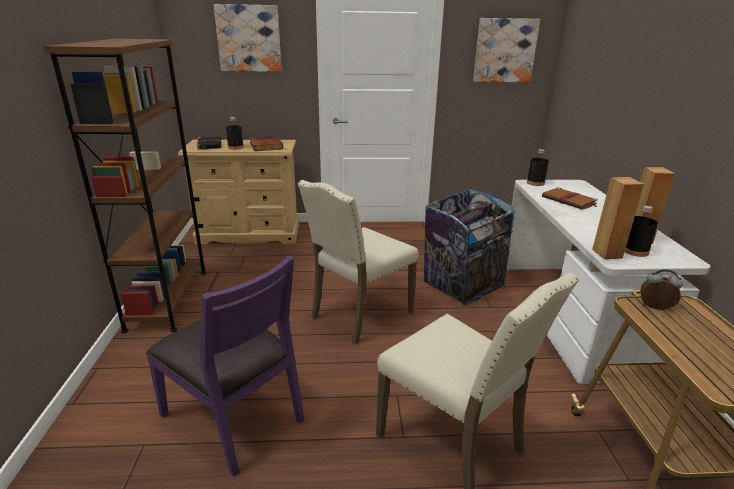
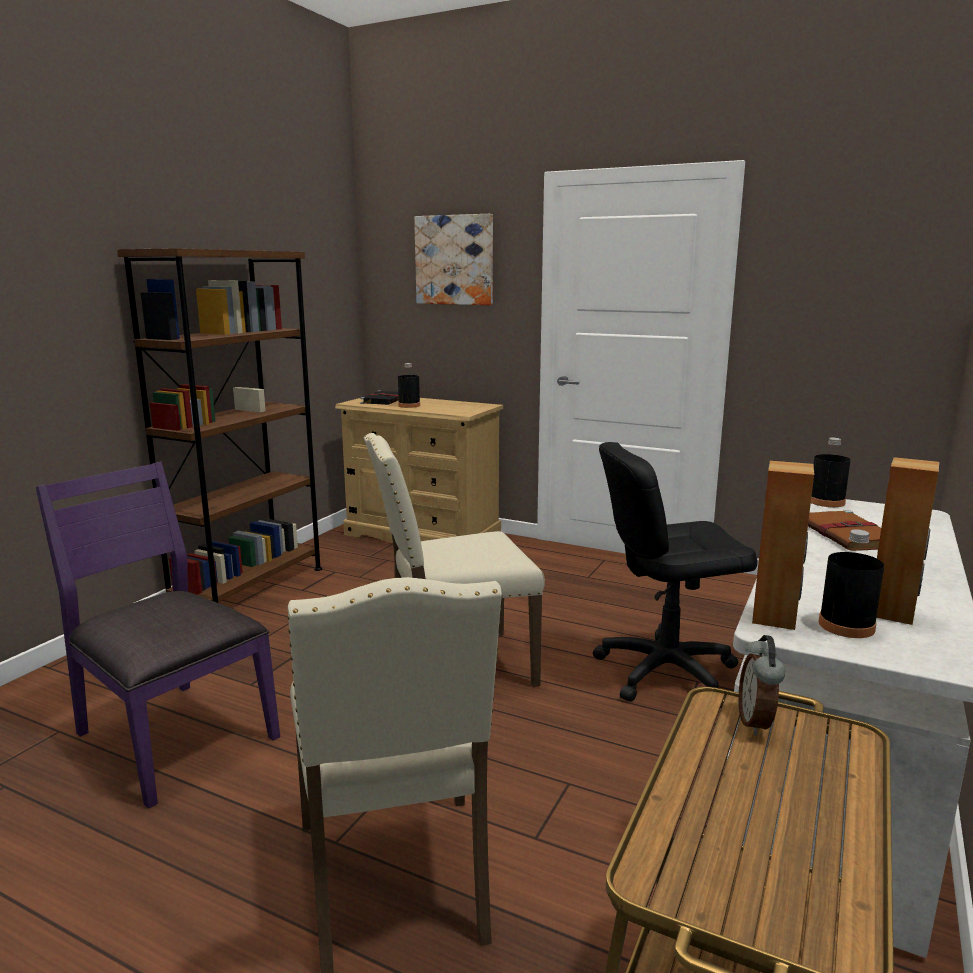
camera: 30 degrees right, 10 degrees down
purple chair [146,255,305,476] -> purple chair turned 150 degrees clockwise [35,462,280,809]
book [250,136,283,151] -> none
trash can [424,188,516,305] -> black office chair [593,442,758,701]
picture [473,18,540,82] -> none
alarm clock [640,269,683,310] -> alarm clock turned 135 degrees counterclockwise [739,635,785,736]

